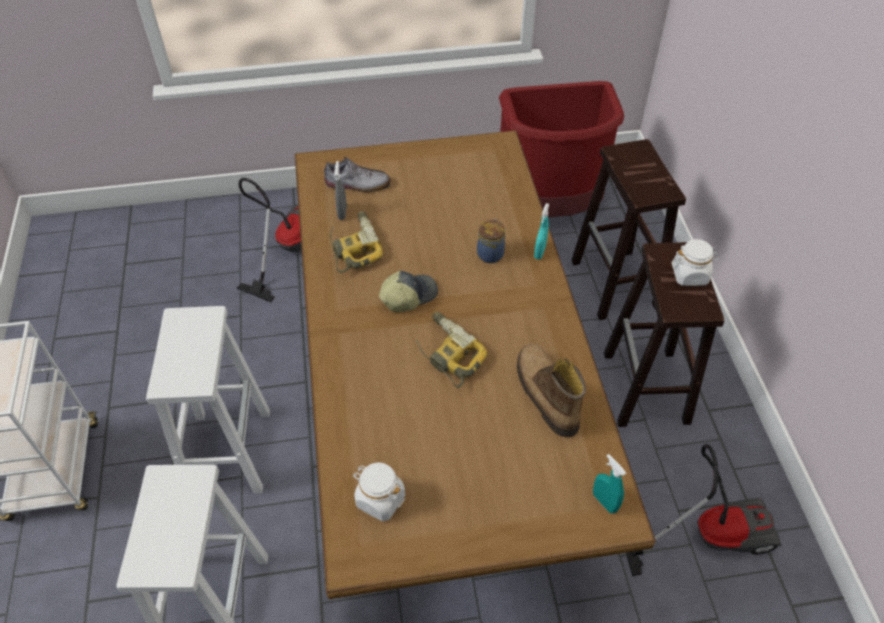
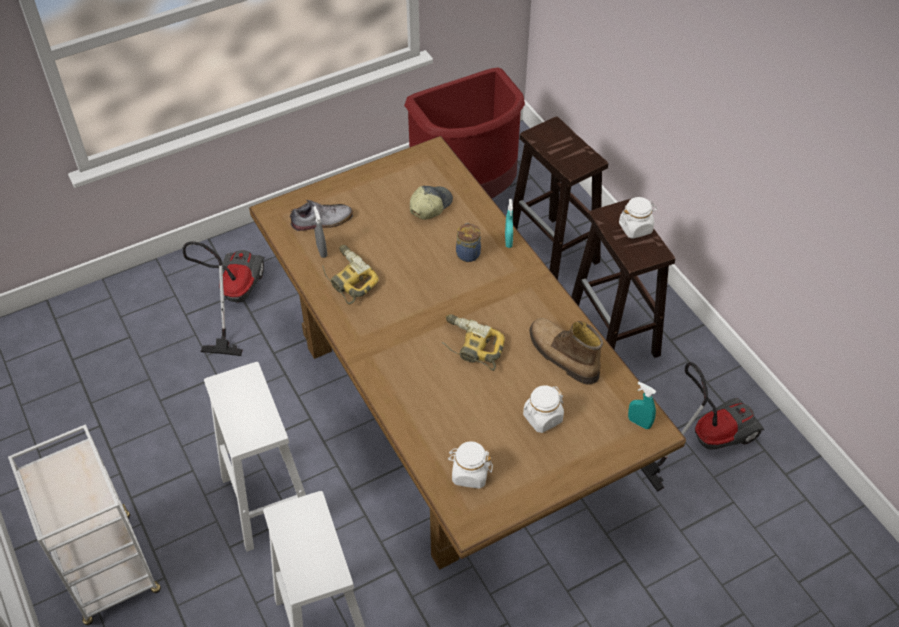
camera: 20 degrees left, 0 degrees up
cap [379,271,438,312] -> cap moved to [410,186,453,220]
none -> white jar [523,385,564,433]

